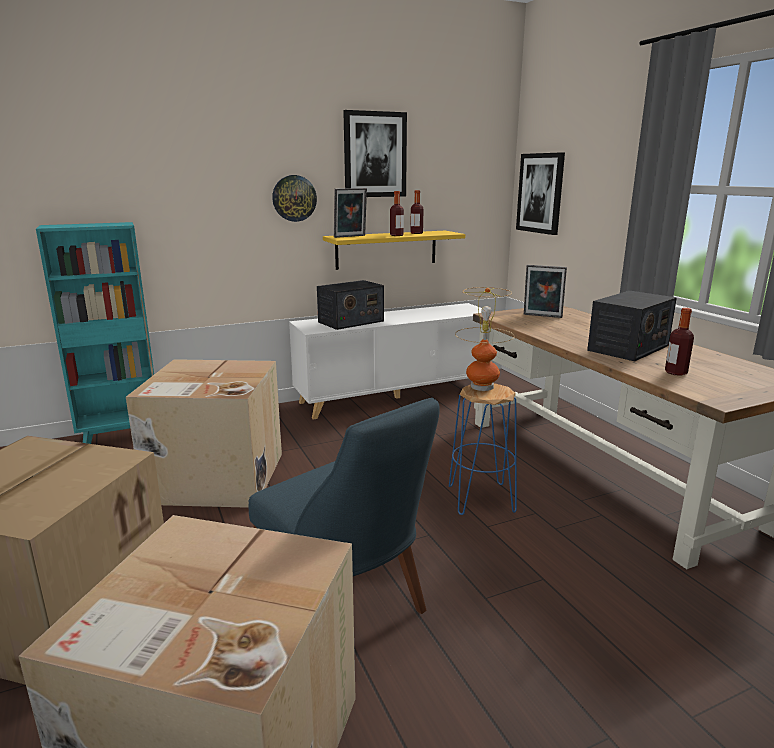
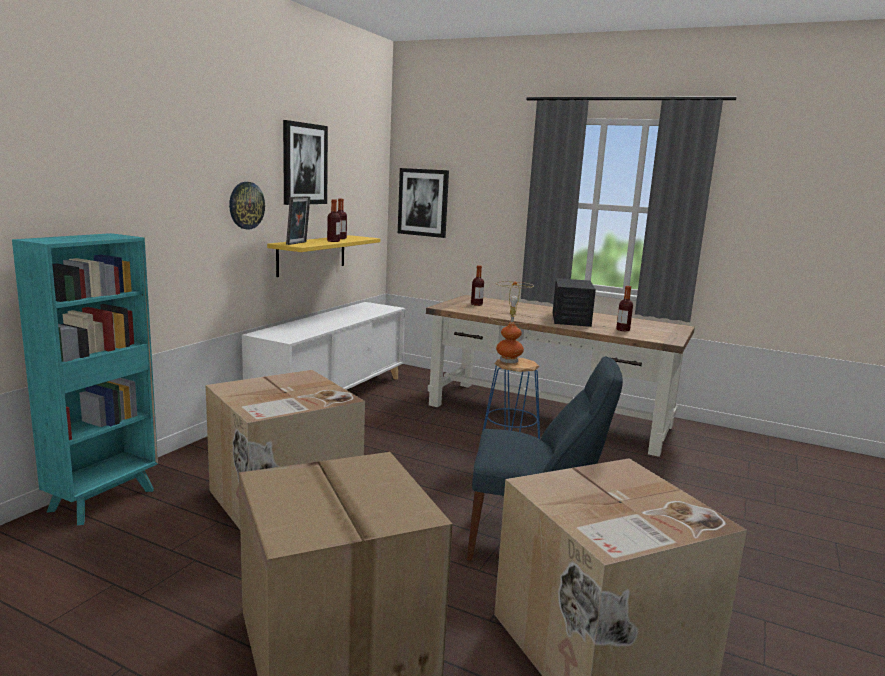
camera: 40 degrees left, 5 degrees down
radio [317,280,384,330] -> none
picture frame [524,265,567,318] -> bottle [471,265,484,306]

